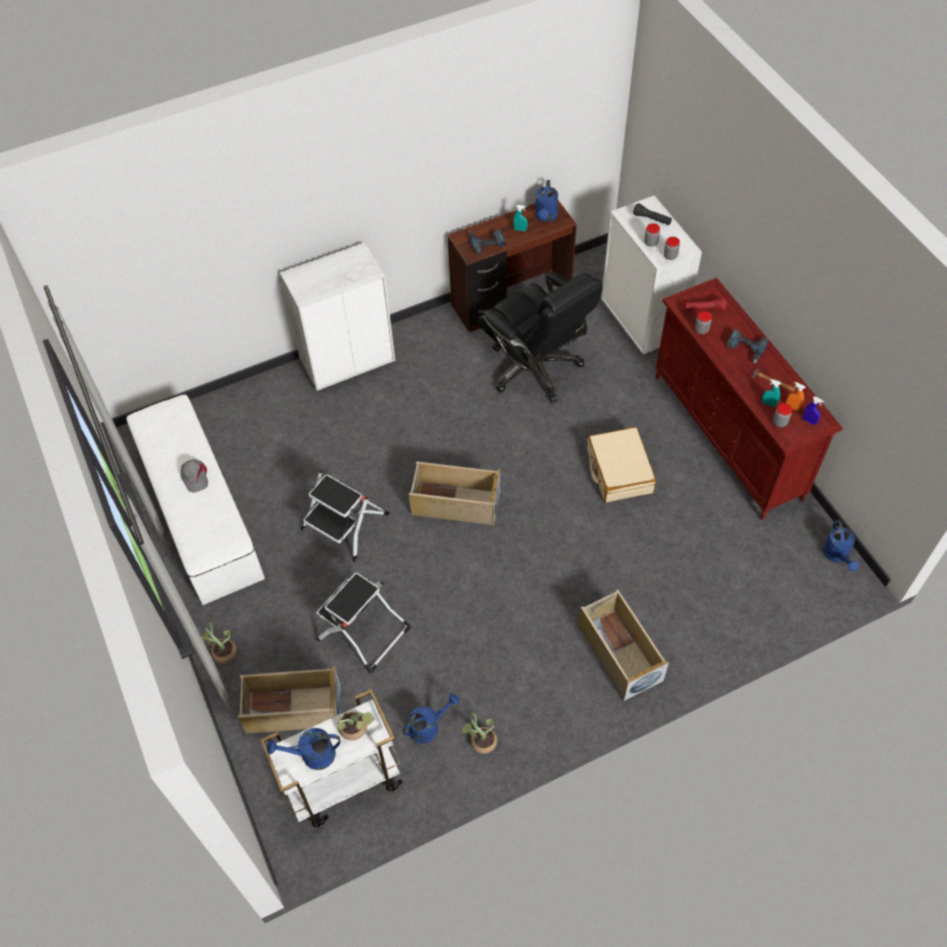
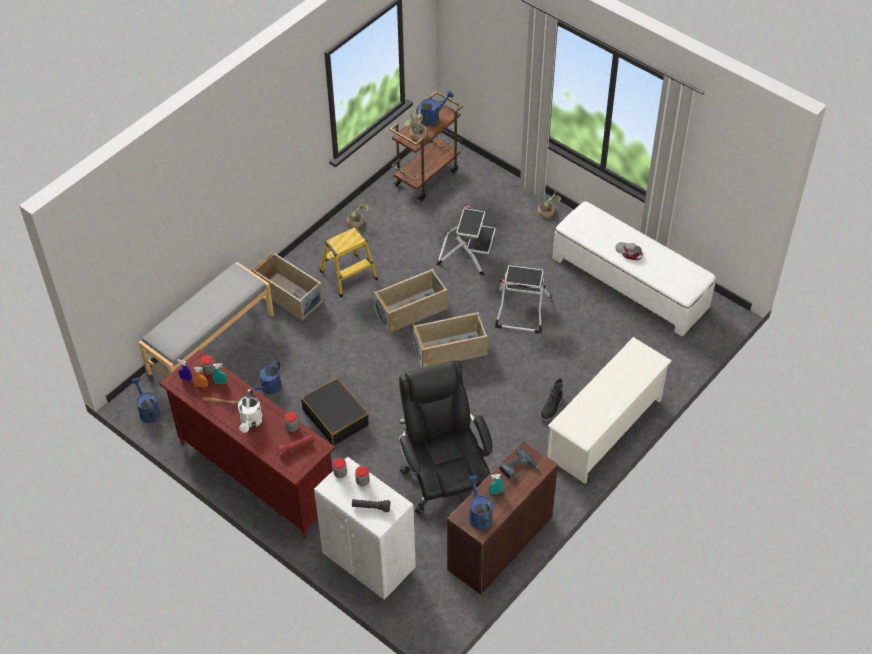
camera: 155 degrees right, 5 degrees down
beige storage box [238,666,340,734] -> beige storage box moved to [373,269,448,334]
white cart [260,689,403,827] -> brown cart [389,91,463,201]
white cabinet [280,243,395,391] -> white shoe rack [547,337,672,484]
blue watering can [403,693,460,744] -> blue watering can moved to [250,360,282,394]
black office chair [478,272,602,403] -> black office chair turned 45 degrees clockwise [399,360,493,515]
beige suitcase [587,427,657,503] -> black suitcase [301,378,369,446]
power drill [726,329,768,364] -> white watering can [238,389,263,433]
none -> grey bench [138,262,274,377]
none -> yellow step ladder [319,226,378,298]
none -> black boot [540,378,563,422]

